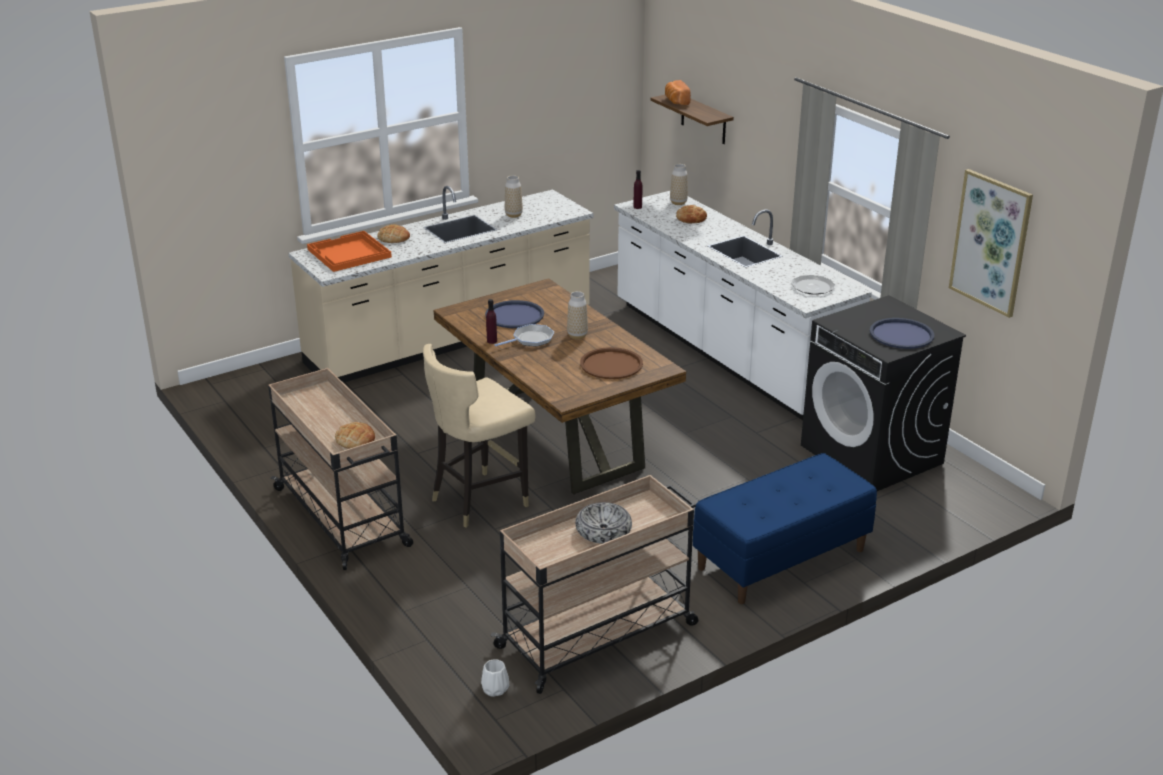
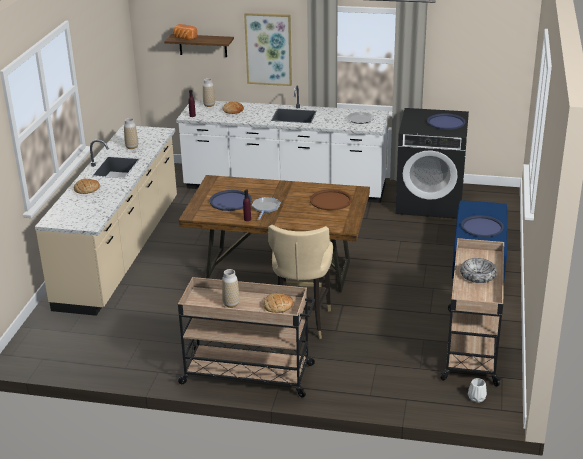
camera: 45 degrees left, 0 degrees up
orange tray [307,231,392,272] -> none
vase [567,291,588,339] -> vase moved to [222,269,240,308]
picture [949,169,1033,318] -> picture moved to [244,13,292,86]
none -> blue tray [461,215,504,237]

